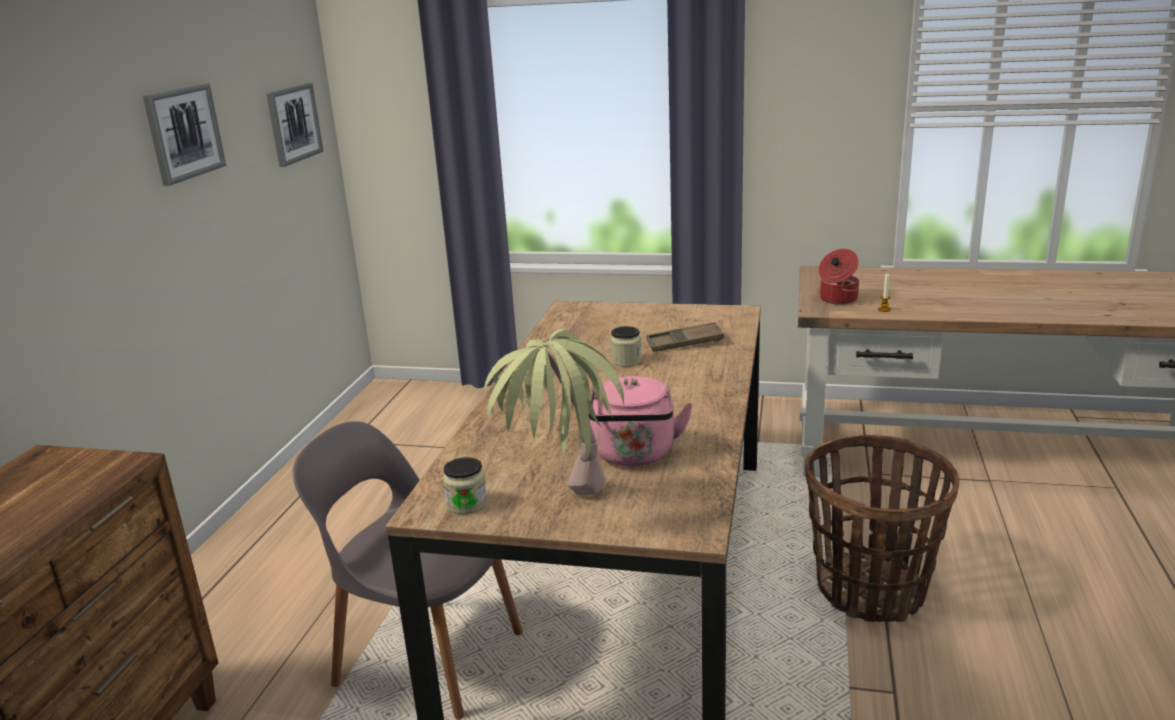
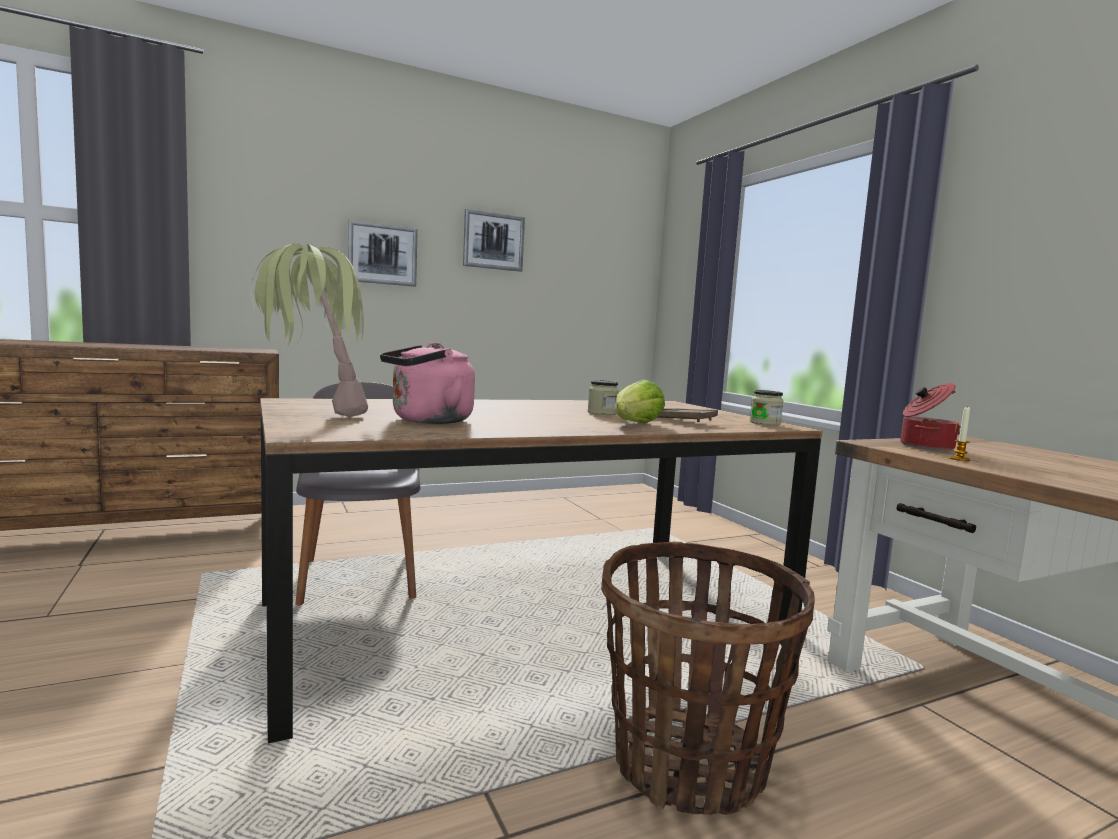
camera: 50 degrees right, 15 degrees down
picture [266,83,323,167] -> picture moved to [348,220,418,287]
jar [443,457,487,514] -> jar moved to [750,390,784,426]
none -> lettuce [615,380,665,423]

